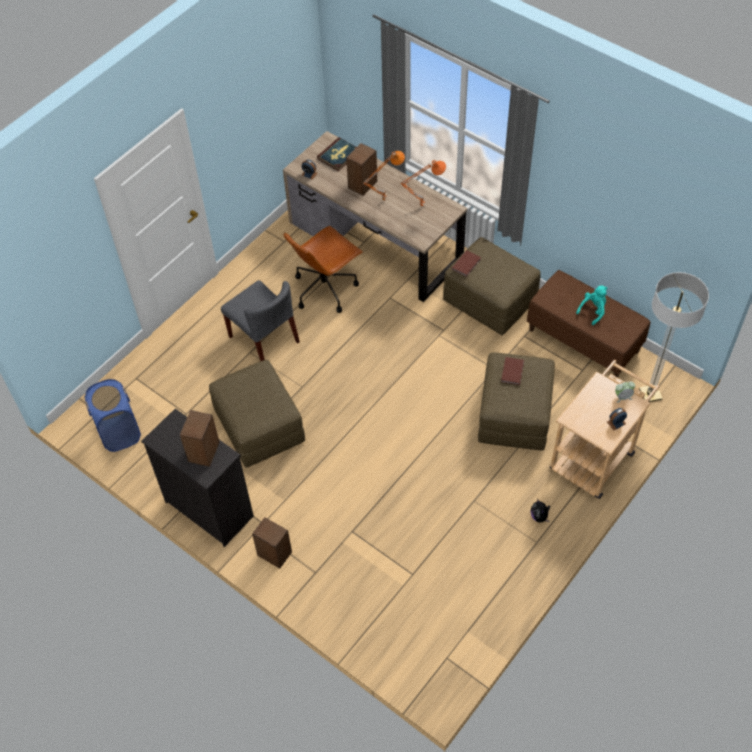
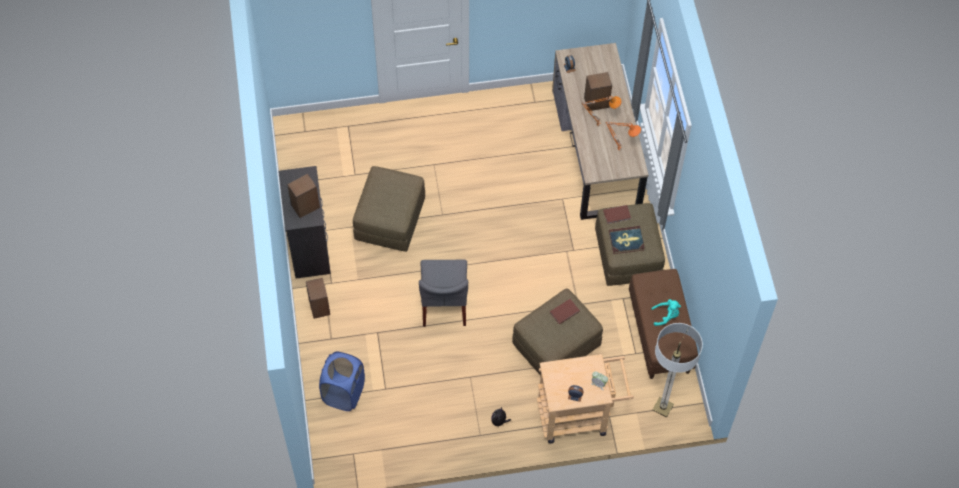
camera: 40 degrees right, 5 degrees up
blue laundry basket [84,379,141,452] -> blue laundry basket moved to [319,352,365,411]
grey chair [221,280,300,361] -> grey chair moved to [419,260,468,327]
brown office chair [283,226,363,313] -> none
book [317,137,356,171] -> book moved to [609,226,645,254]

